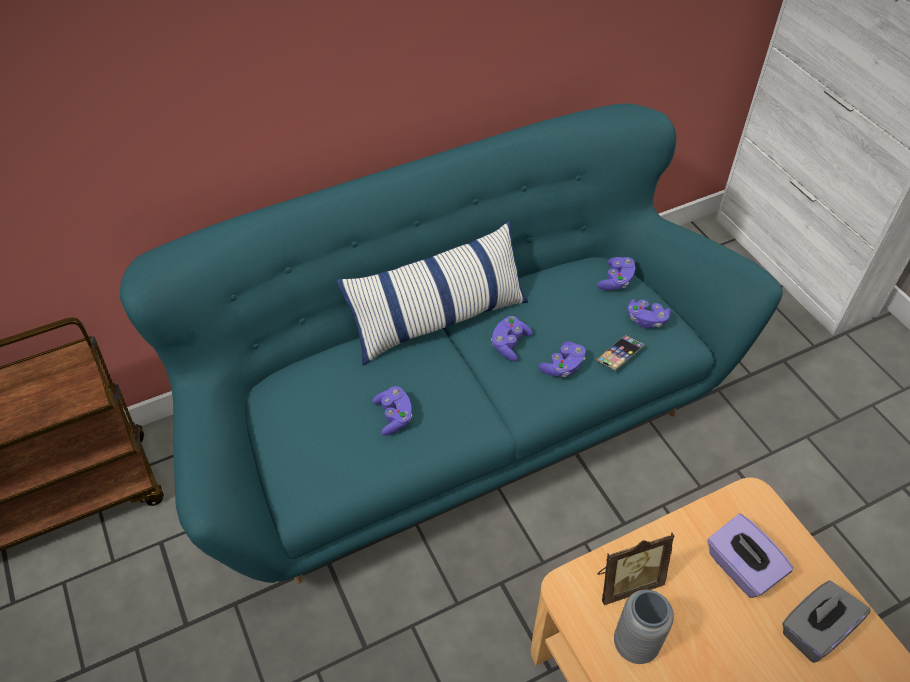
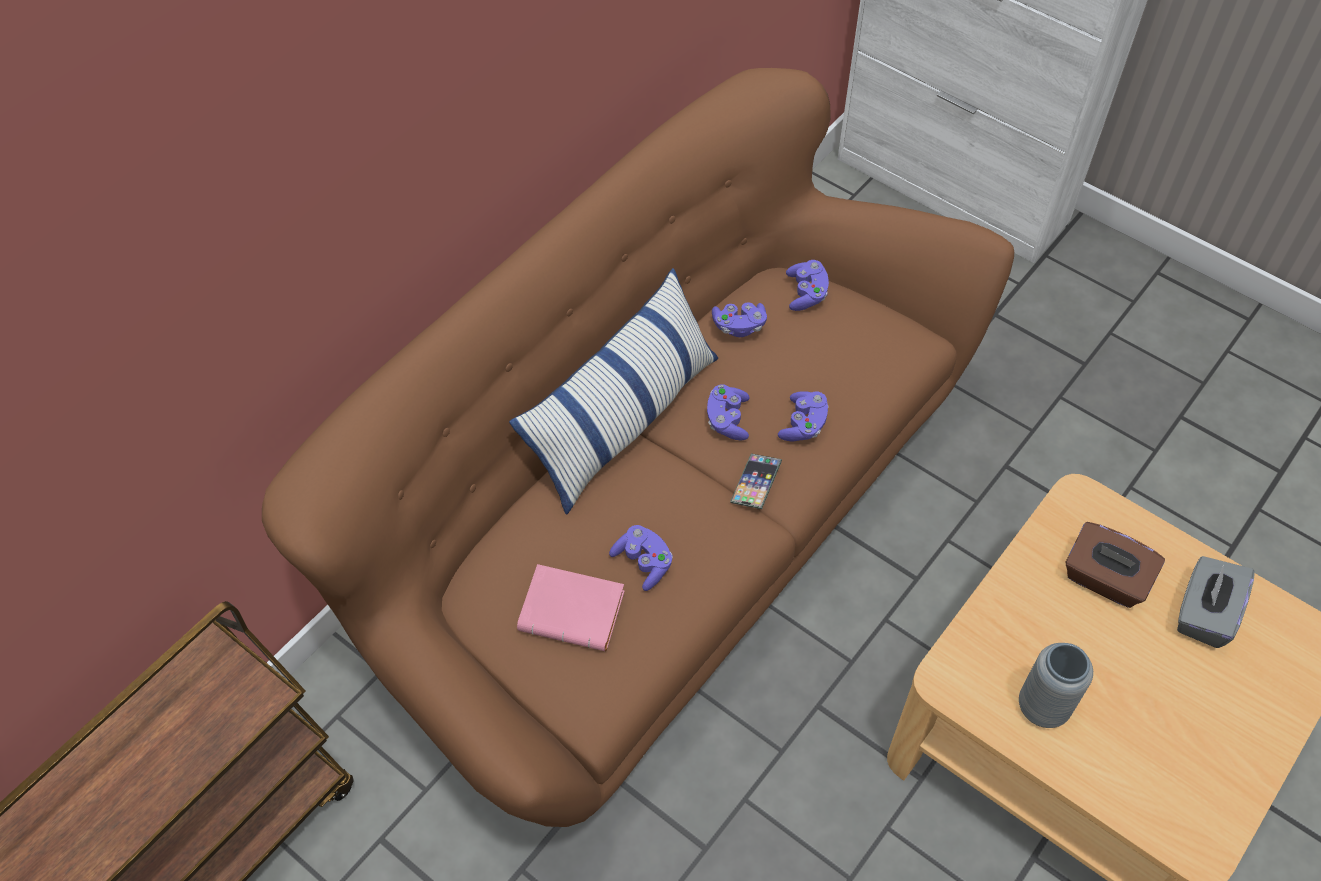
camera: 25 degrees left, 5 degrees up
turquoise sofa [120,103,783,584] -> brown sofa [262,68,1014,827]
phone [595,335,646,372] -> phone moved to [730,453,782,509]
picture frame [597,533,674,605] -> none
purple game controller [627,299,671,328] -> purple game controller moved to [712,302,767,337]
purple tissue box [707,514,793,598] -> brown tissue box [1066,522,1165,608]
none -> pink book [517,564,625,651]

